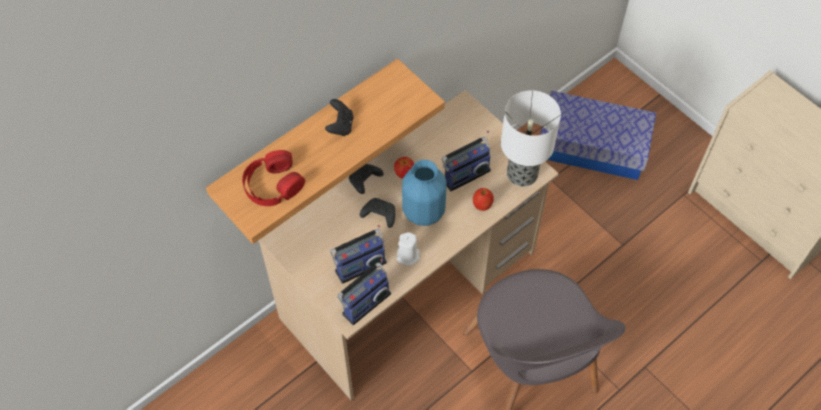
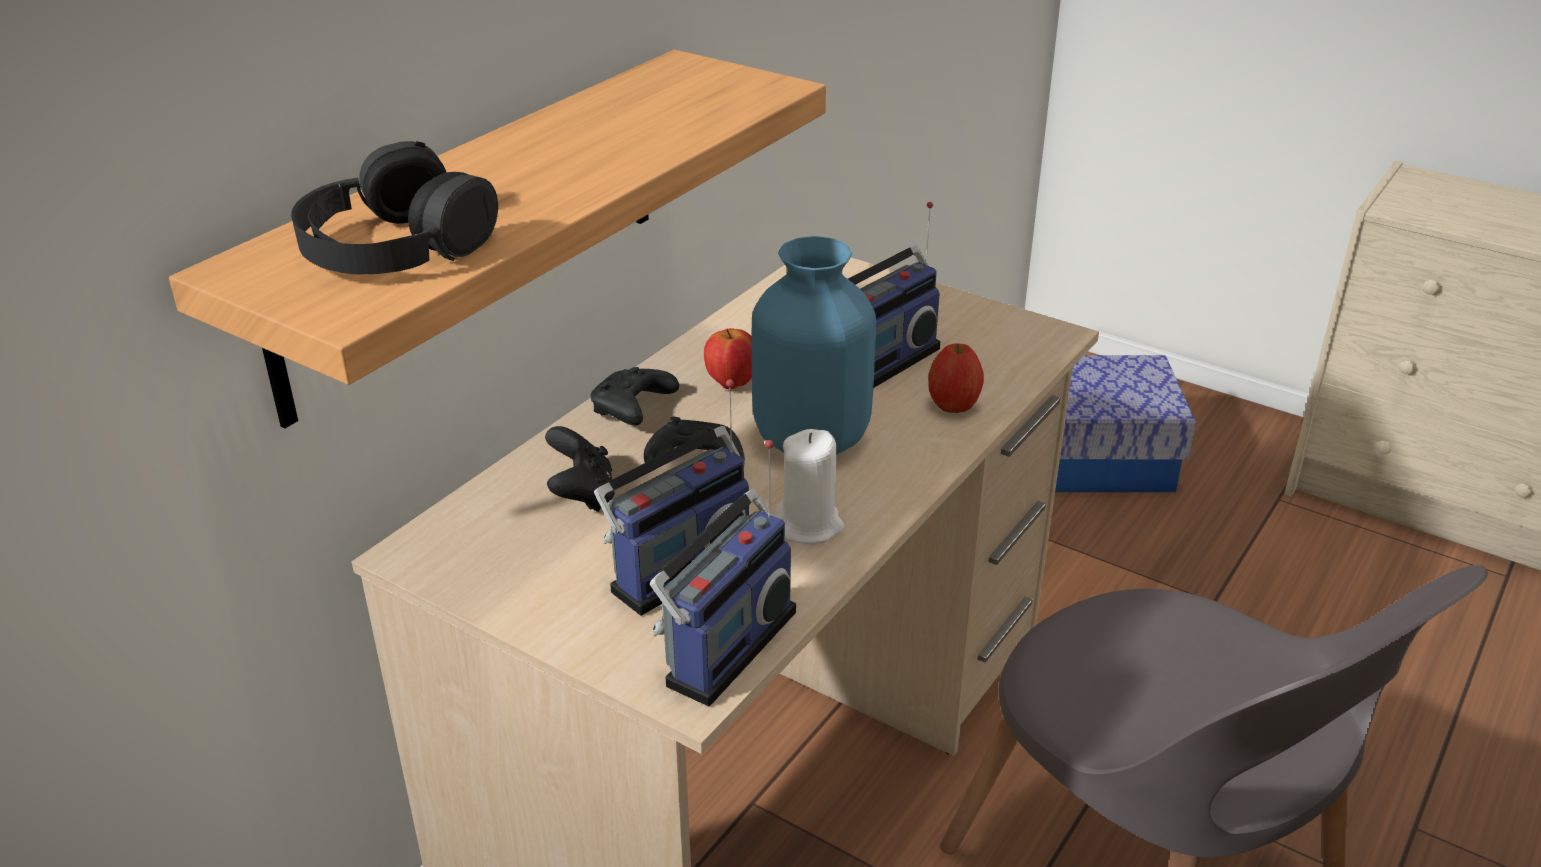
camera: 15 degrees left, 25 degrees down
red headphones [242,150,305,206] -> black headphones [291,141,498,274]
black game controller [325,99,353,136] -> black game controller moved to [545,426,615,512]
table lamp [501,90,561,186] -> none

